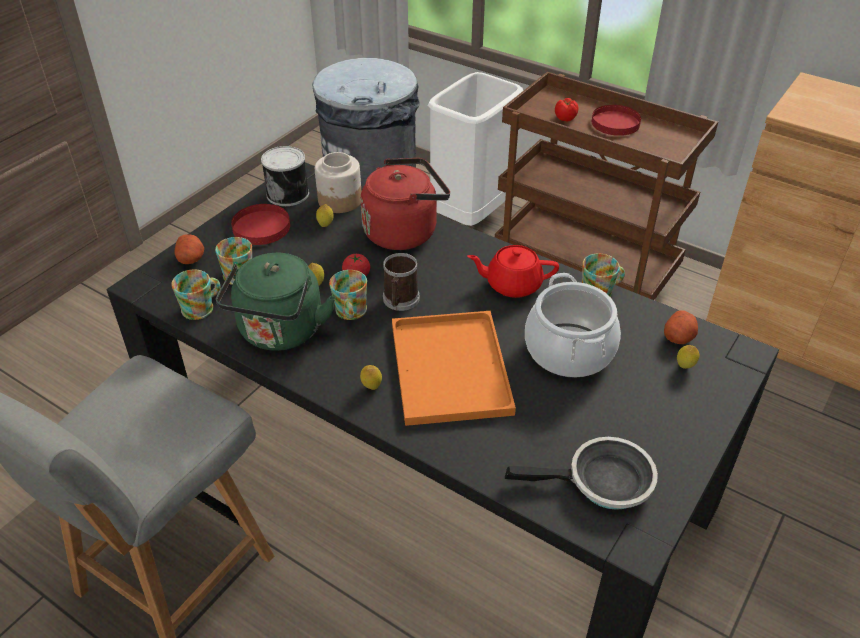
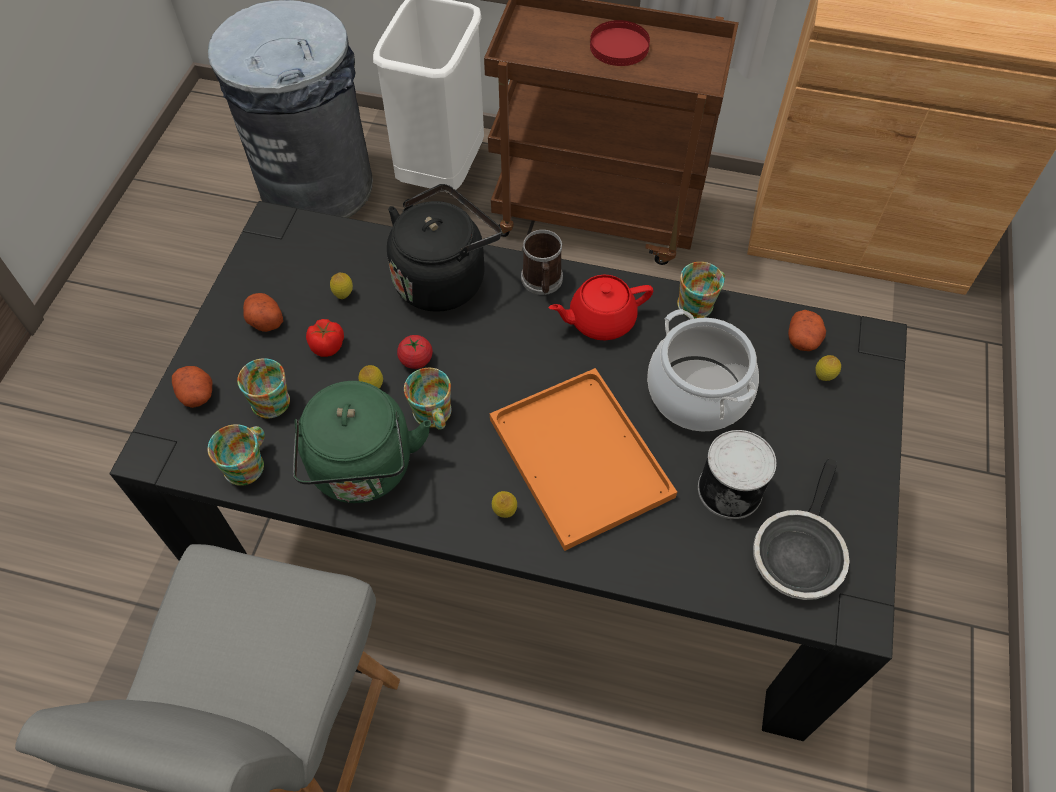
camera: 20 degrees left, 15 degrees up
red plate [231,204,290,245] -> potato [243,293,283,332]
can [261,146,309,206] -> can moved to [698,430,776,519]
jar [315,152,361,213] -> none
red kettle [360,158,450,250] -> black kettle [387,184,502,312]
mug [383,253,420,311] -> mug moved to [521,230,563,295]
frying pan [505,437,658,510] -> frying pan turned 135 degrees clockwise [753,458,850,600]
tomato [555,98,578,121] -> tomato moved to [306,319,344,357]

